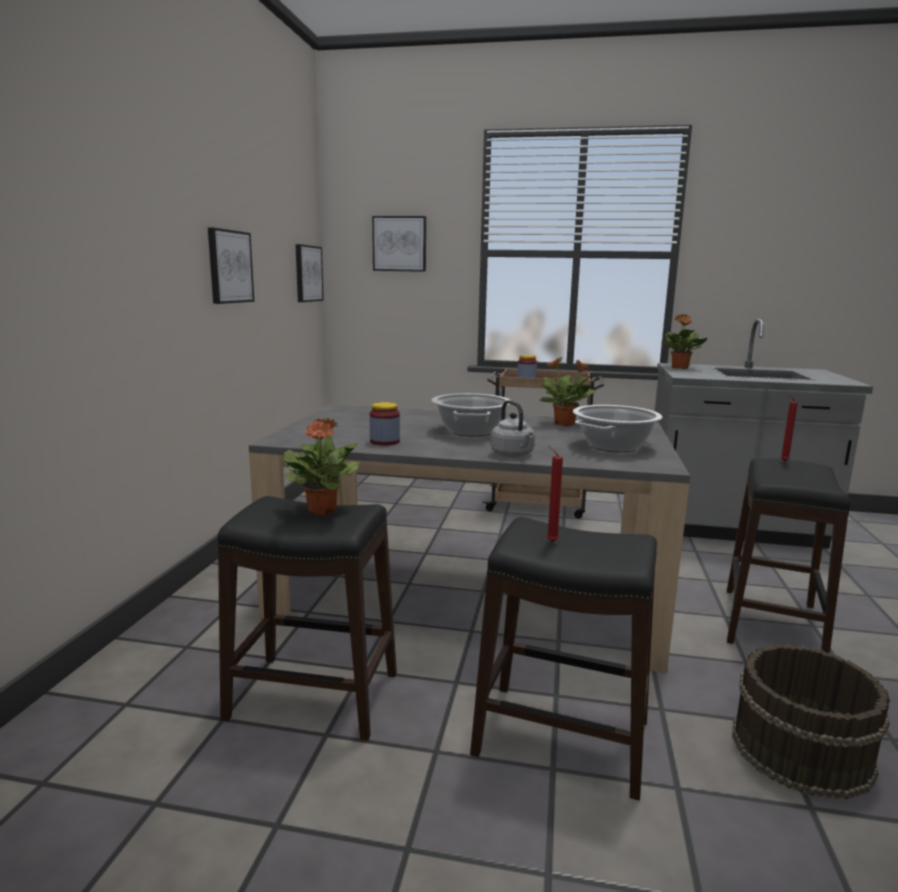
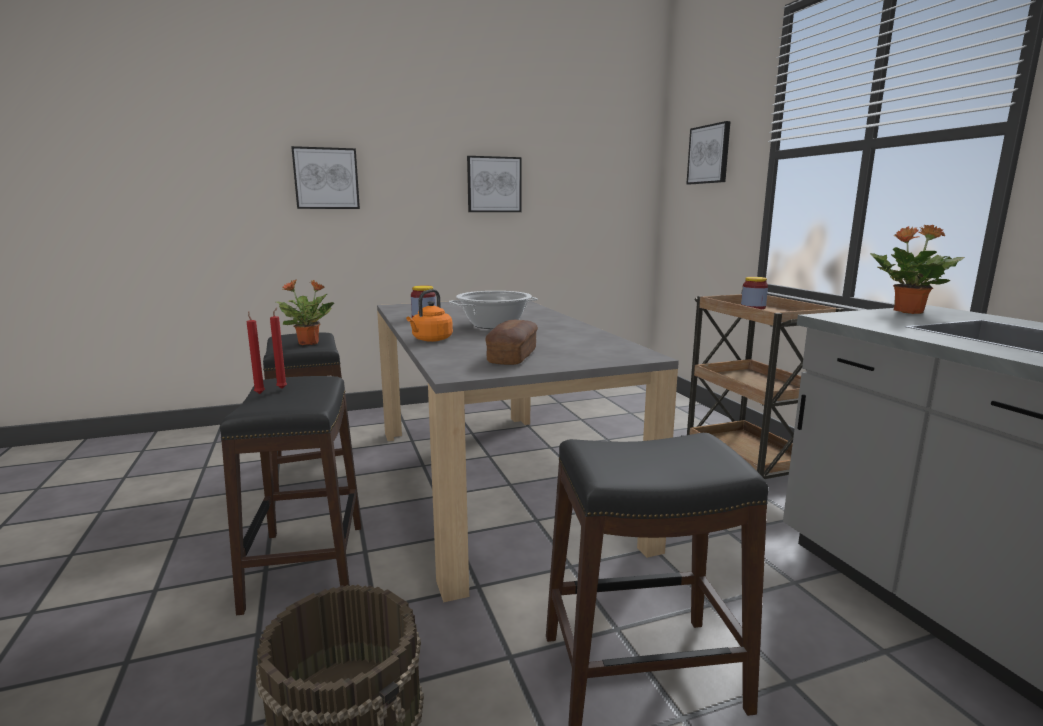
camera: 60 degrees right, 0 degrees up
picture [295,244,324,302] -> picture moved to [291,146,360,209]
grey kettle [491,400,535,457] -> orange kettle [406,289,453,342]
potted plant [539,357,596,426] -> none
cooking pot [573,405,662,453] -> bread [485,319,538,365]
red candle [781,395,798,462] -> red candle moved to [247,311,265,394]

